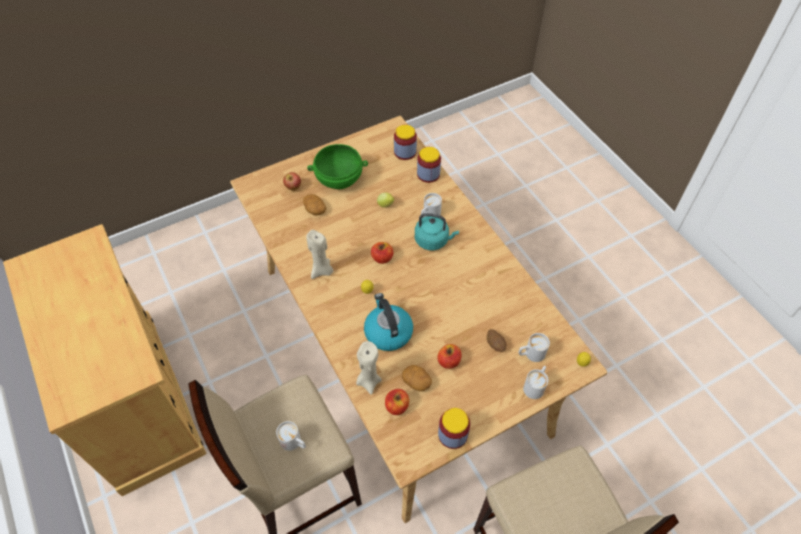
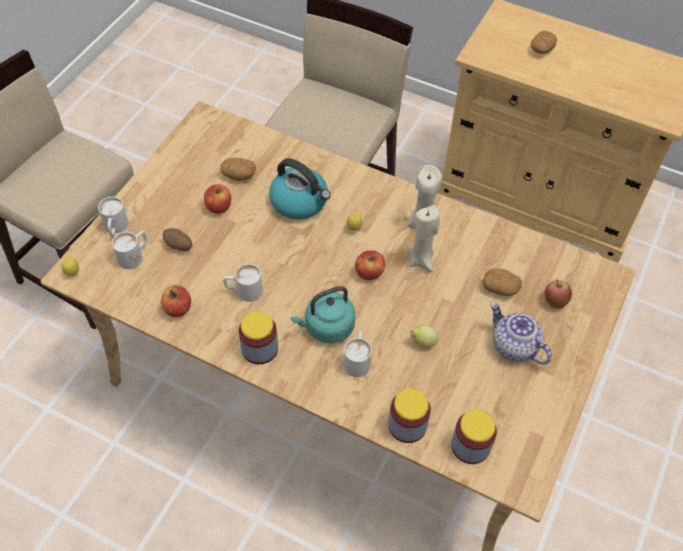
camera: 145 degrees right, 0 degrees up
white mug [276,421,306,451] -> white mug moved to [223,264,263,302]
green bowl [307,144,368,189] -> teapot [490,302,552,364]
beige candle [356,341,382,395] -> beige candle moved to [407,205,440,272]
apple [385,389,409,415] -> apple moved to [161,285,191,317]
jar [438,408,470,449] -> jar moved to [239,311,278,364]
none -> potato [531,31,557,54]

